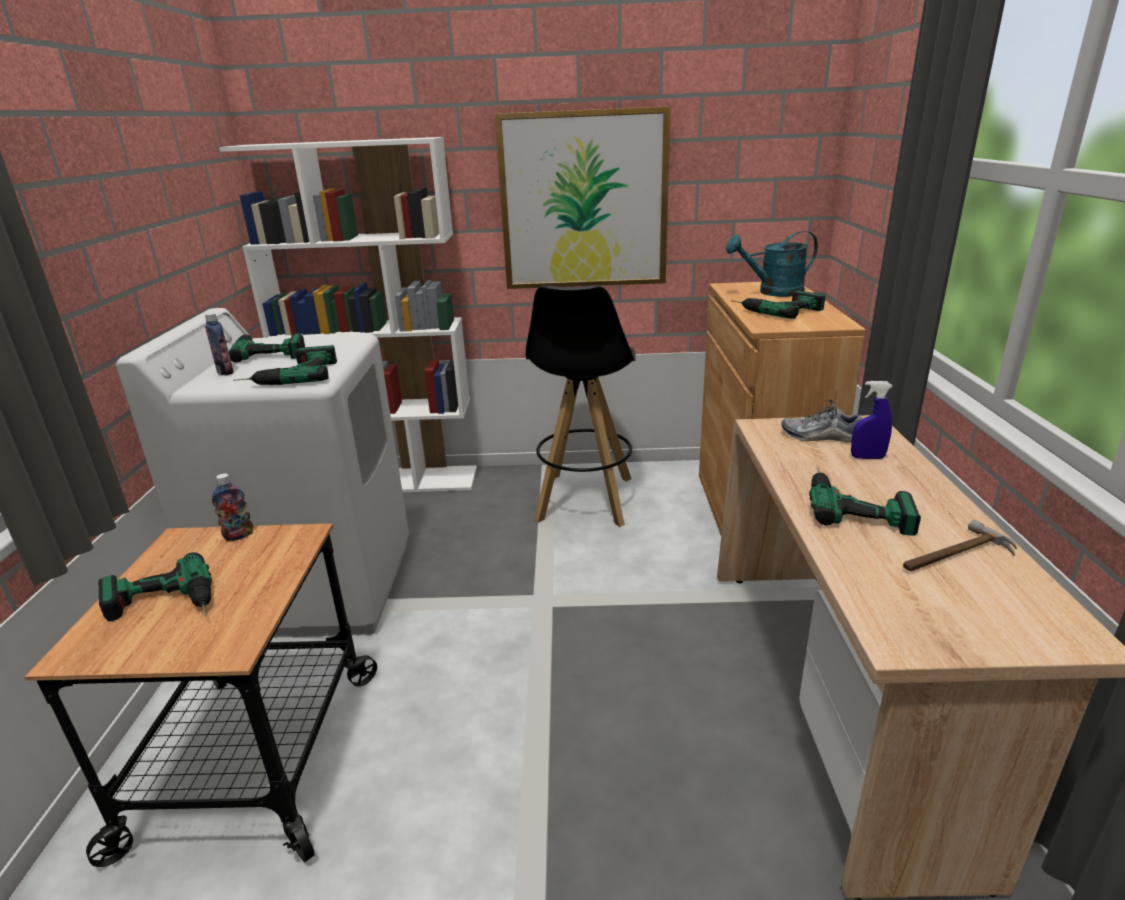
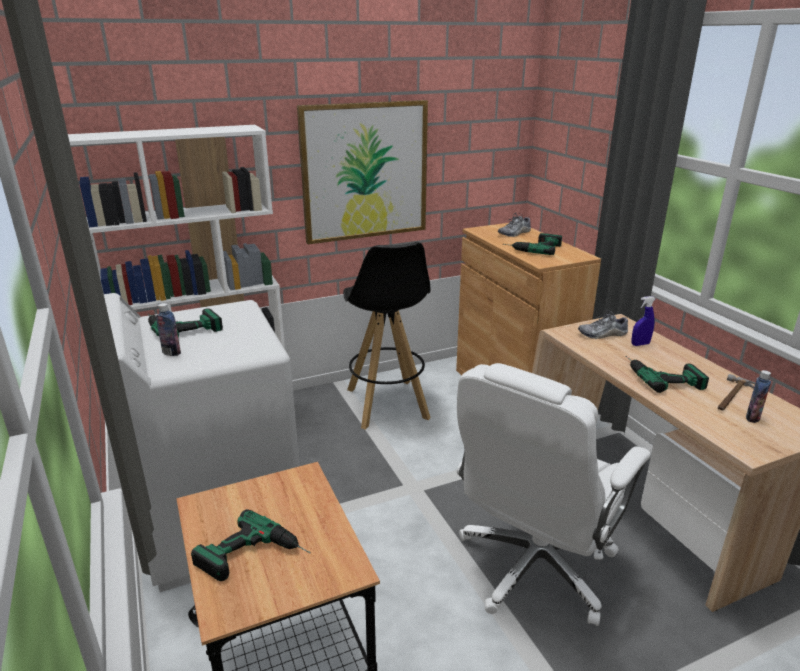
camera: 25 degrees left, 0 degrees up
bottle [212,473,253,541] -> bottle moved to [746,370,771,423]
power drill [233,345,337,385] -> none
turquoise watering can [726,231,818,297] -> shoe [498,213,531,237]
none -> white office chair [457,363,651,626]

